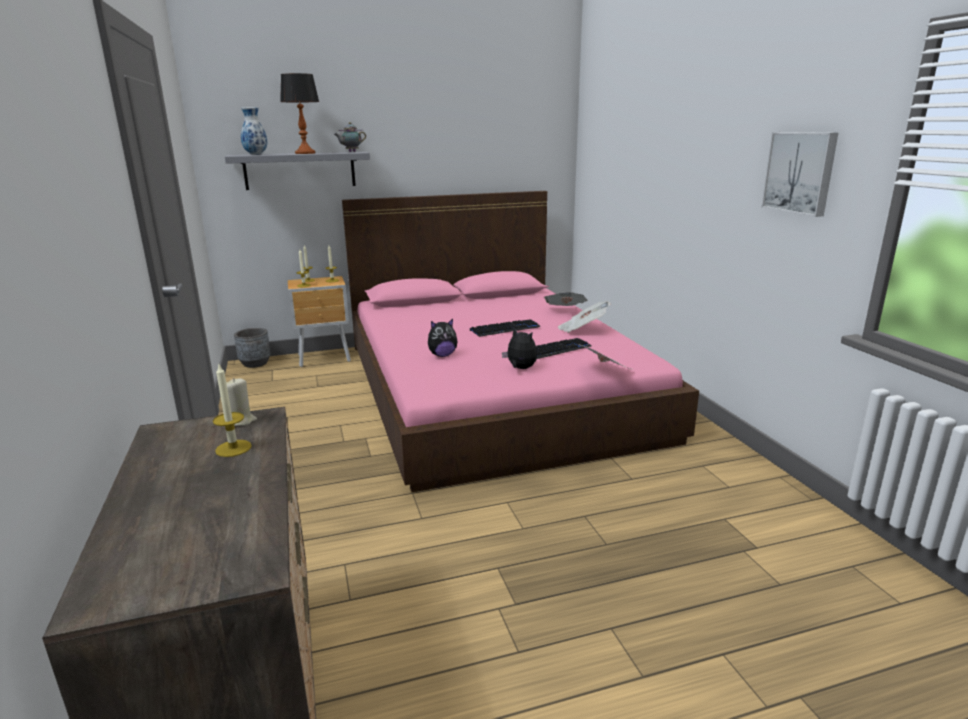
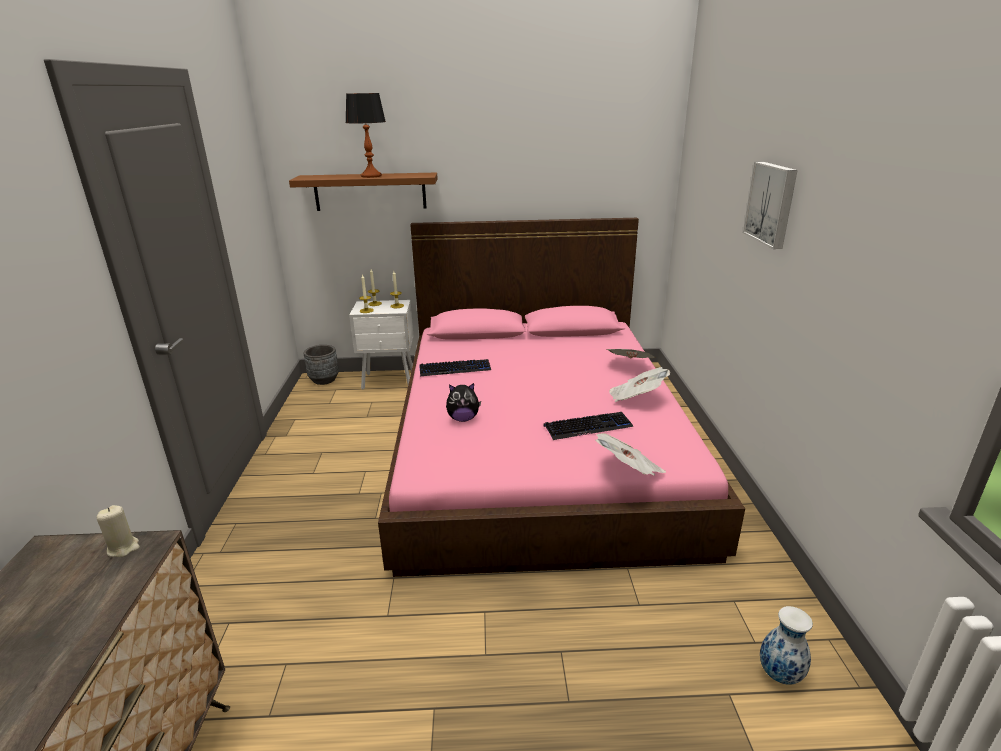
camera: 15 degrees right, 5 degrees up
candle [213,365,252,457] -> none
grey shelf [225,152,370,190] -> brown shelf [289,172,438,211]
vase [241,107,267,155] -> vase moved to [760,606,813,685]
brown nightstand [288,276,351,367] -> white nightstand [349,300,414,390]
teapot [334,122,366,152] -> none
keyboard [470,319,541,337] -> keyboard moved to [419,359,491,376]
plush toy [502,328,537,369] -> none
picture [761,132,838,217] -> picture moved to [743,162,798,249]

